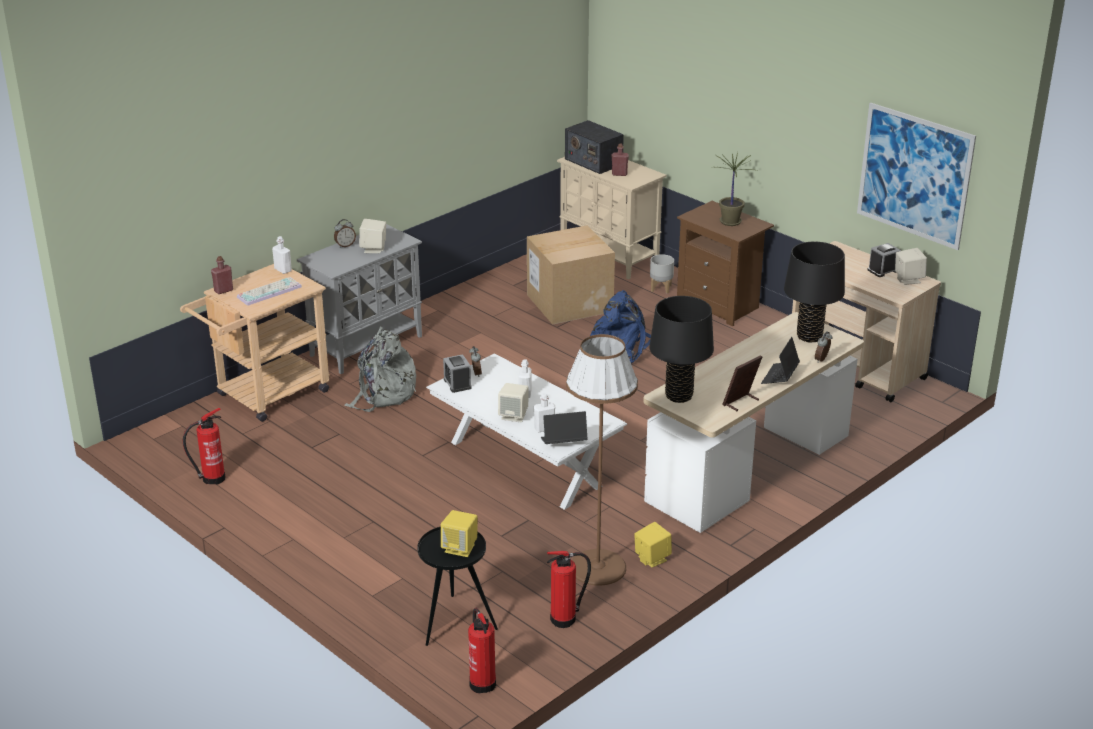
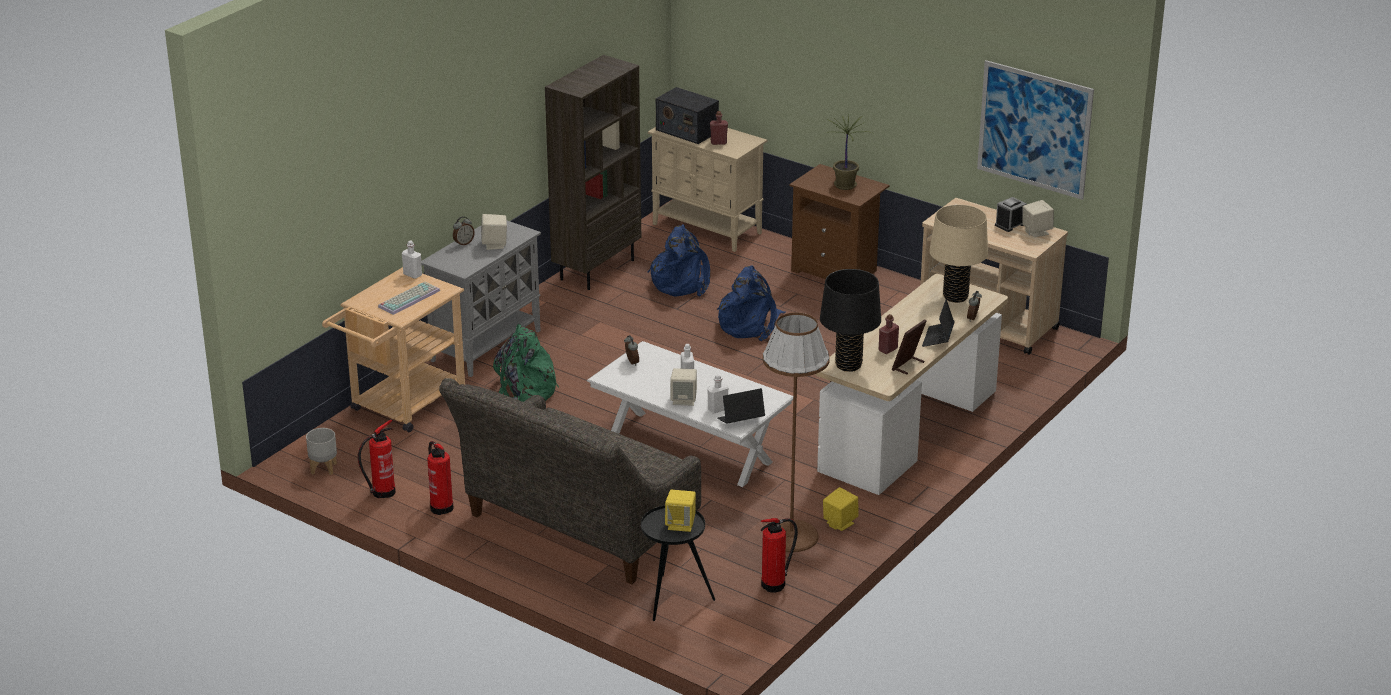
camera: 10 degrees left, 0 degrees up
red bottle [211,256,233,294] -> red bottle moved to [879,314,899,354]
grey backpack [345,326,416,412] -> green backpack [493,324,559,402]
alarm clock [443,354,472,393] -> none
fire extinguisher [468,608,496,694] -> fire extinguisher moved to [427,441,454,515]
cardboard box [527,225,615,325] -> blue backpack [648,224,710,297]
grey planter [650,254,674,293] -> grey planter moved to [306,428,337,475]
black table lamp [784,242,845,342] -> beige table lamp [929,205,988,303]
none -> grey sofa [439,378,701,584]
none -> brown bookcase [545,55,641,290]

